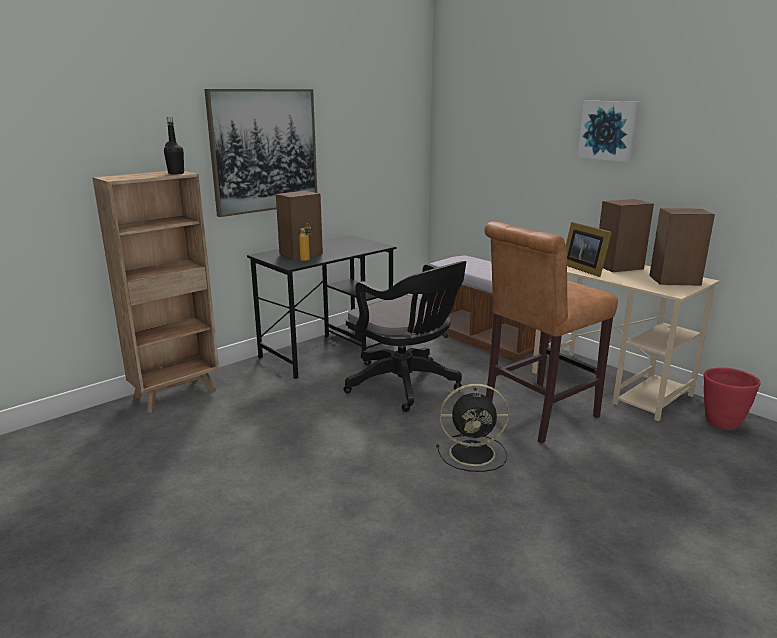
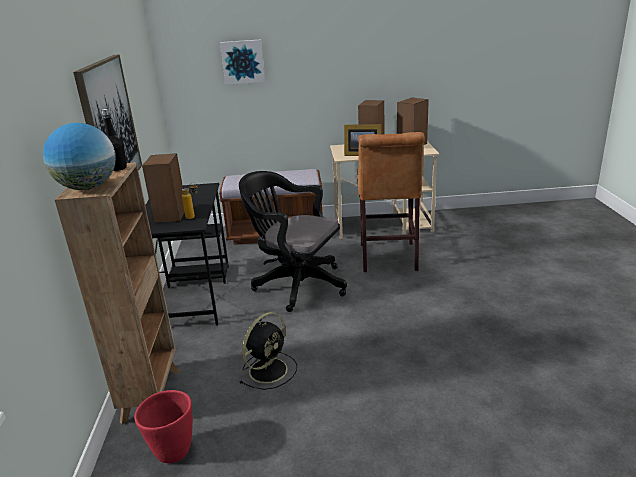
camera: 50 degrees left, 5 degrees up
black office chair [343,261,466,412] -> black office chair turned 150 degrees counterclockwise [239,171,347,312]
black fan [436,384,509,472] -> black fan moved to [240,312,297,390]
picture [578,101,640,162] -> picture moved to [220,39,265,85]
red planter [703,367,761,430] -> red planter moved to [134,390,193,463]
none -> globe [43,123,116,190]

